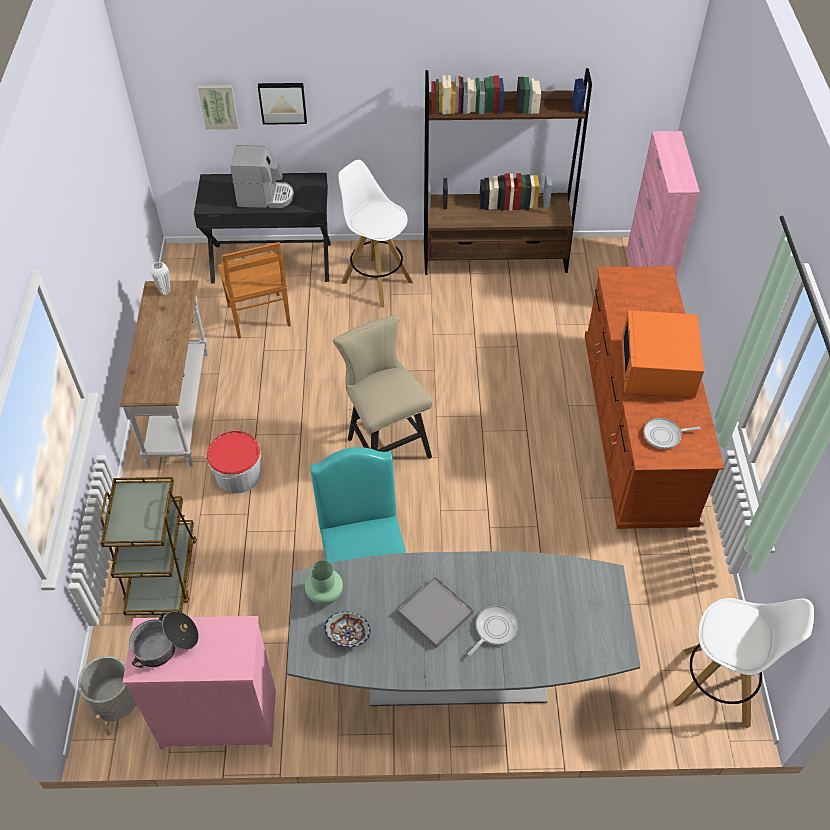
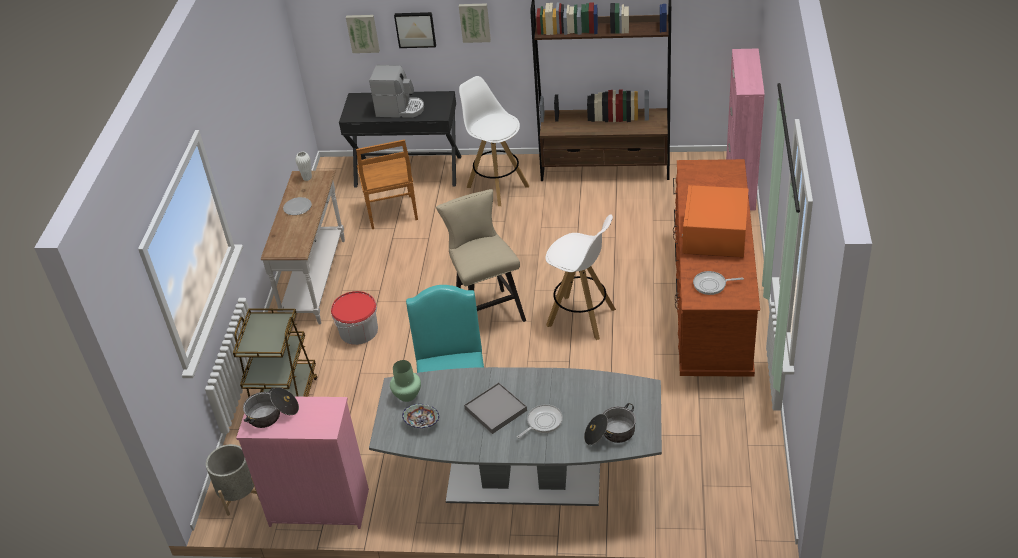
camera: 10 degrees right, 10 degrees down
white stool [673,598,814,729] -> white stool moved to [545,215,616,340]
none -> plate [283,197,312,215]
none -> picture [459,3,491,43]
none -> cooking pot [584,403,636,445]

